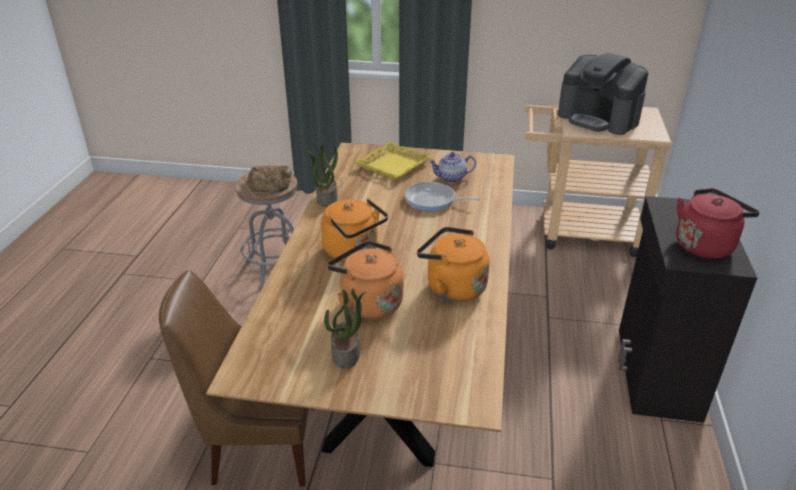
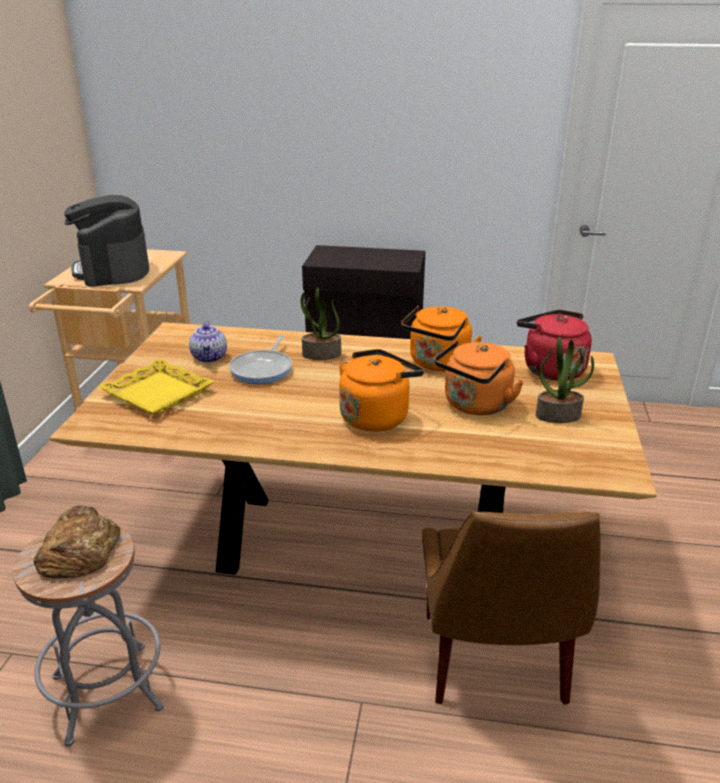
camera: 90 degrees left, 5 degrees down
potted plant [306,144,338,207] -> potted plant moved to [301,288,341,360]
coffee machine [558,53,648,135] -> coffee machine turned 120 degrees clockwise [64,195,149,287]
red kettle [676,188,760,259] -> red kettle moved to [517,310,592,381]

